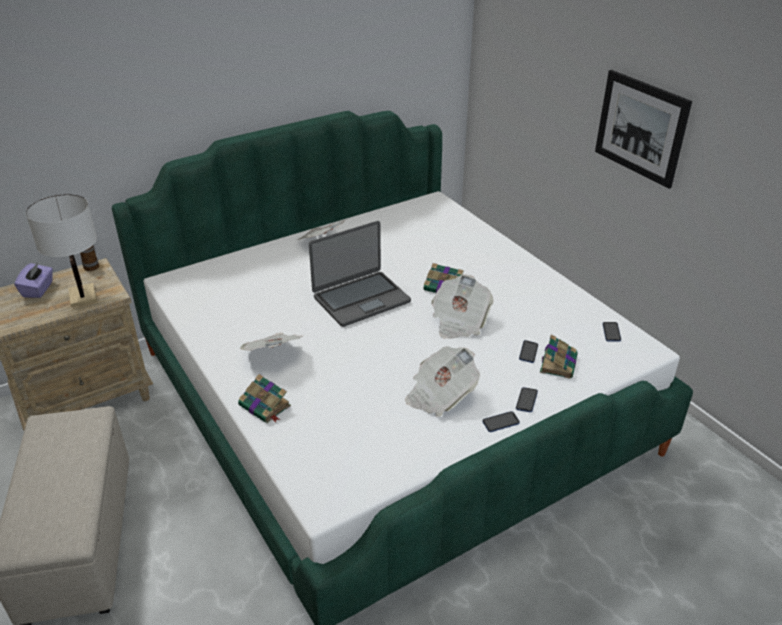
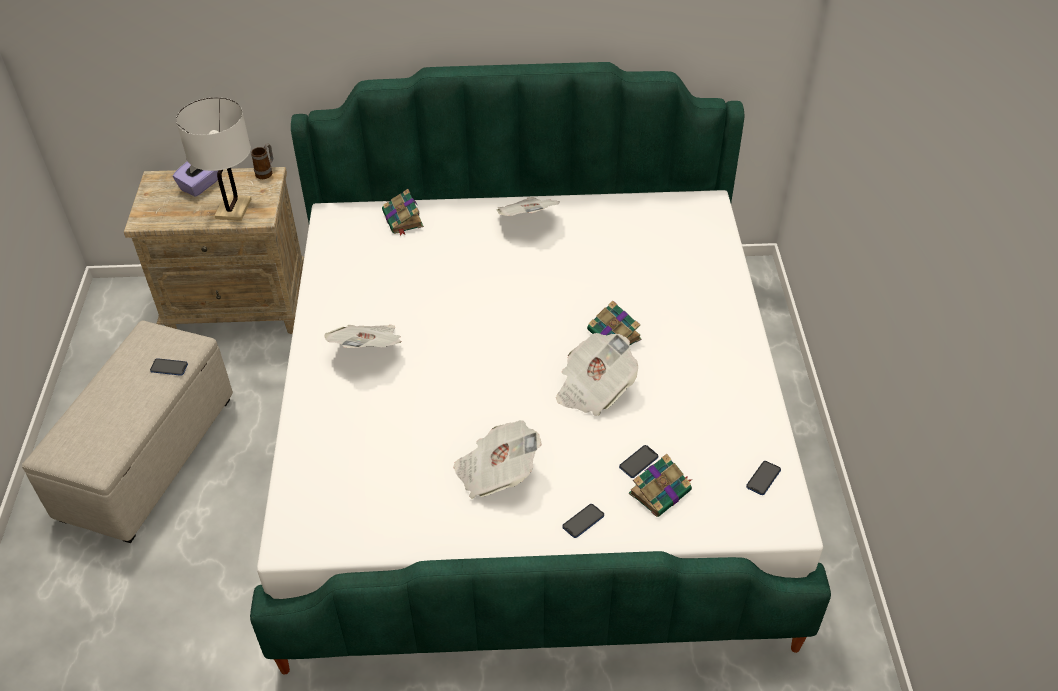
camera: 30 degrees right, 10 degrees up
book [238,374,291,423] -> book moved to [382,189,424,236]
laptop [309,221,411,327] -> none
phone [482,411,520,432] -> phone moved to [150,358,188,376]
picture [595,70,692,189] -> none

